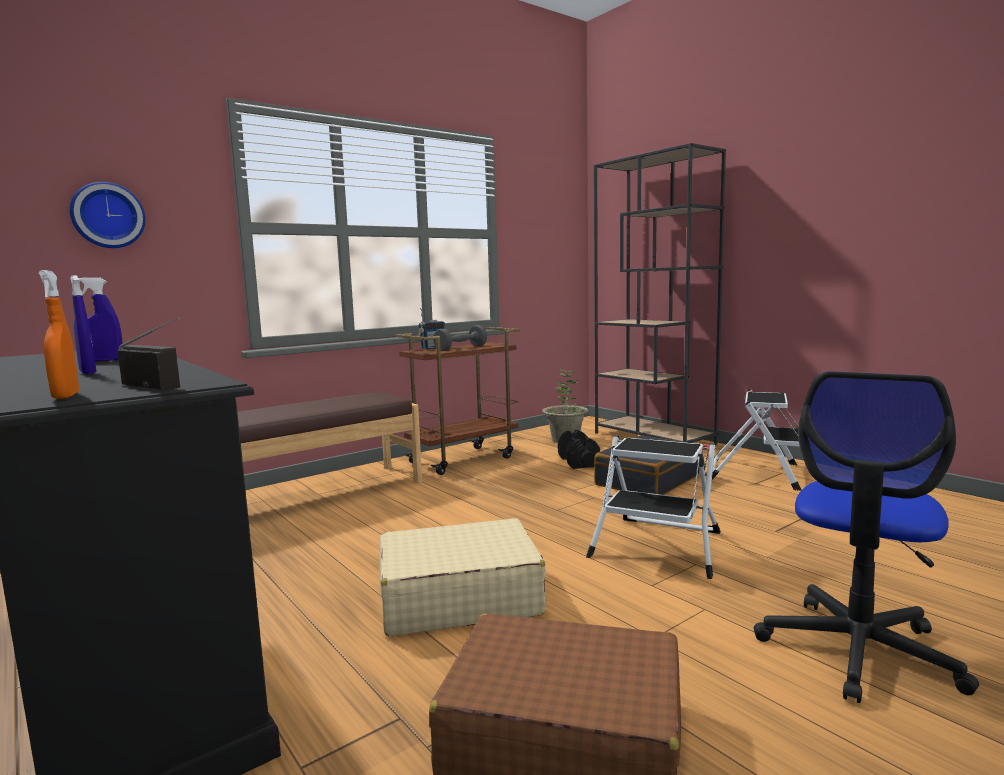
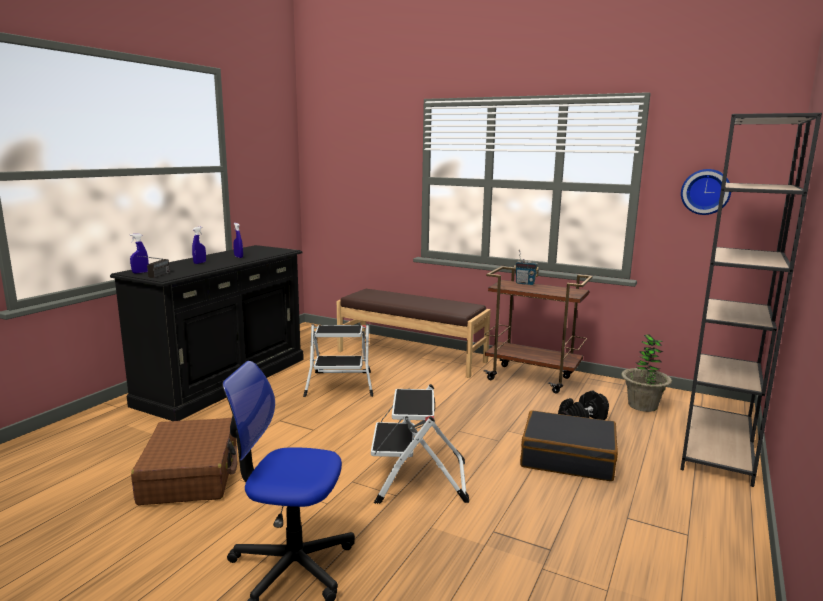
camera: 65 degrees right, 5 degrees up
orange spray bottle [39,270,79,399] -> blue spray bottle [130,234,149,273]
wall clock [70,182,145,248] -> wall clock moved to [681,169,731,215]
beige suitcase [379,518,546,636] -> none
grey dumbbell [433,325,487,351] -> none
step ladder [712,389,802,491] -> step ladder moved to [303,324,373,397]

